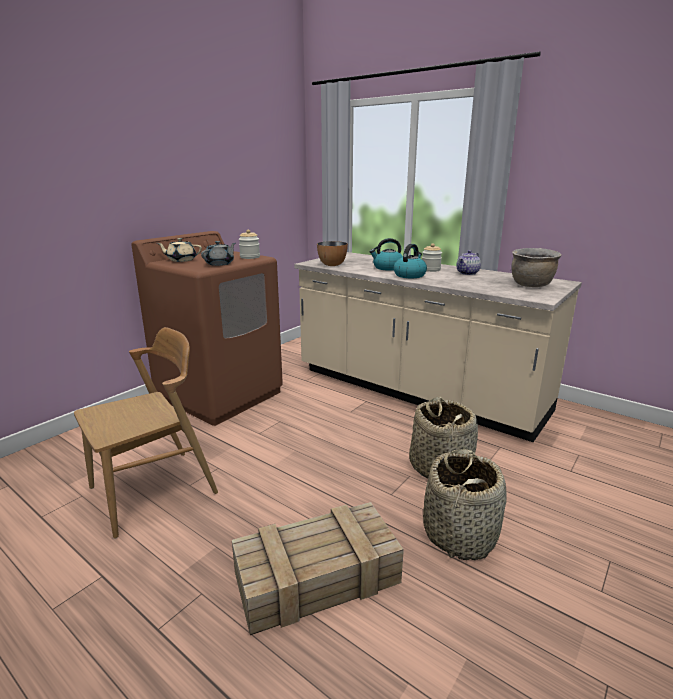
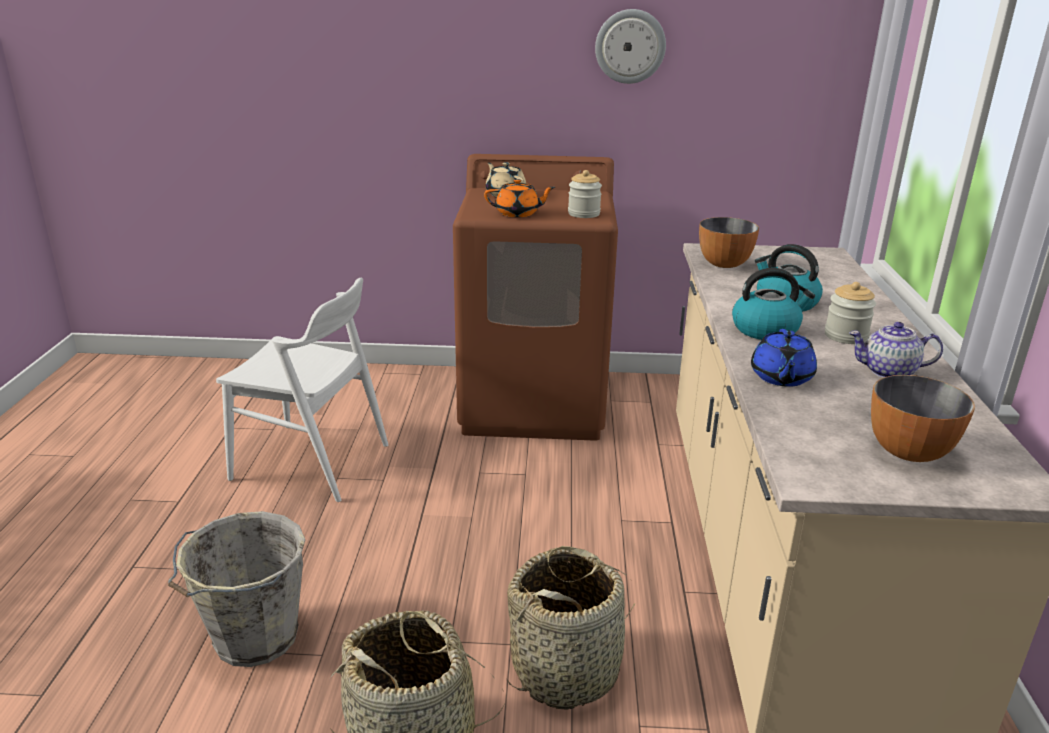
camera: 55 degrees right, 5 degrees up
brown chair [74,327,218,538] -> white chair [216,278,388,502]
grey teapot [201,241,236,266] -> orange teapot [484,179,555,217]
crate [232,502,404,635] -> grey bucket [168,511,305,667]
brown cooking pot [511,248,562,287] -> bowl [871,375,975,462]
none -> wall clock [595,9,666,84]
none -> blue teapot [751,329,817,387]

